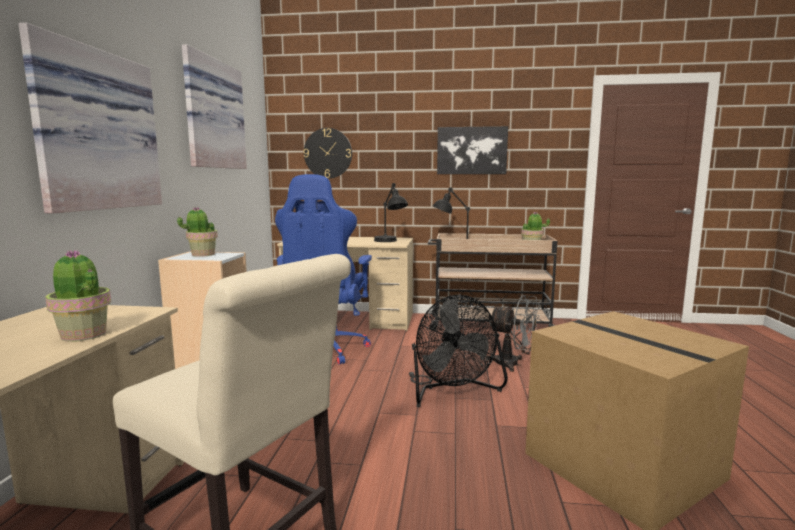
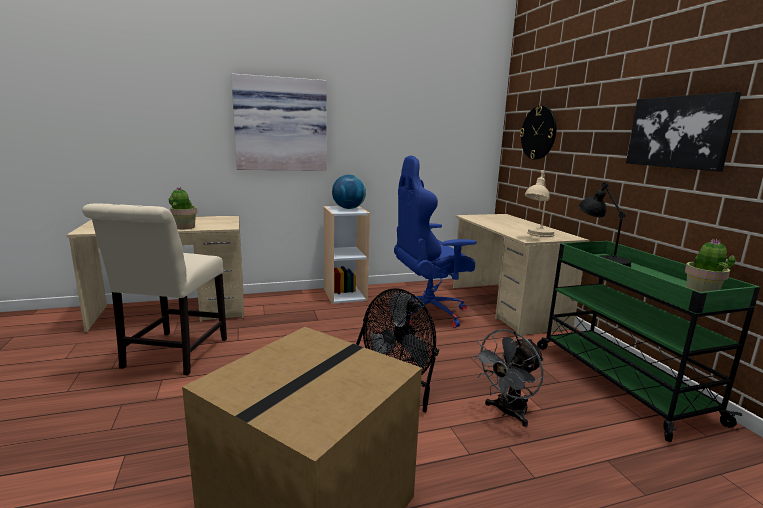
camera: 65 degrees right, 5 degrees up
potted plant [177,207,218,257] -> globe [332,175,366,209]
picture [182,44,247,169] -> none
black table lamp [374,183,408,242] -> beige table lamp [525,170,555,237]
beige cart [428,233,557,330] -> green cart [537,241,760,442]
grey fan [486,295,539,372] -> grey fan turned 45 degrees clockwise [472,329,544,427]

